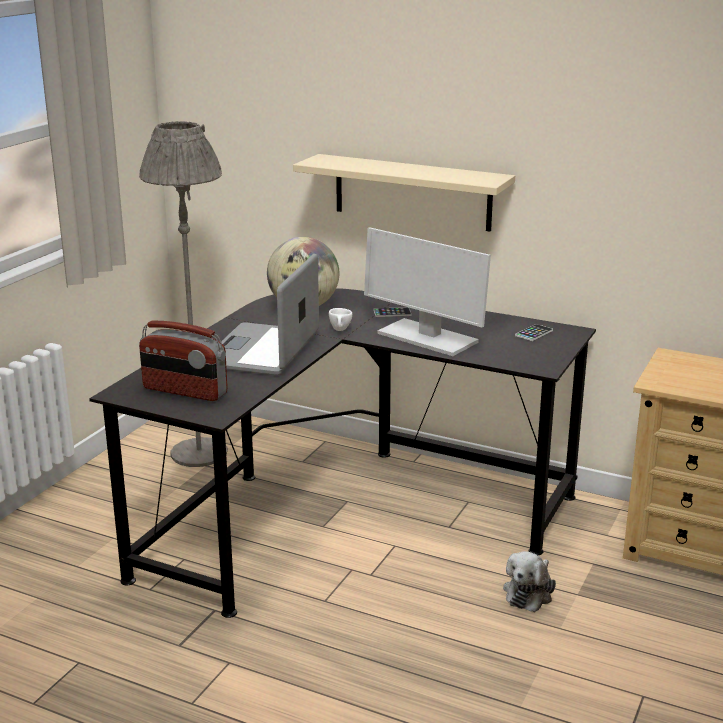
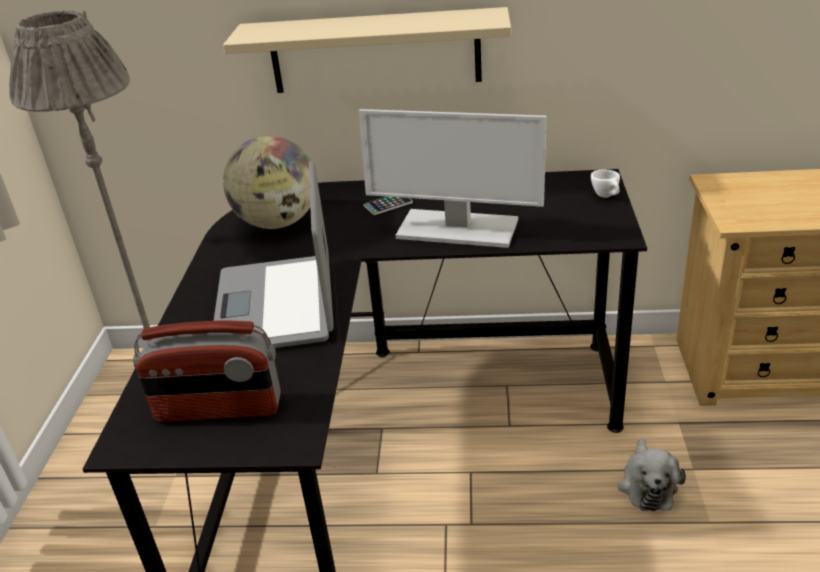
camera: 20 degrees left, 10 degrees up
white cup [329,308,352,331] -> white cup moved to [591,169,620,198]
phone [515,324,553,341] -> none

